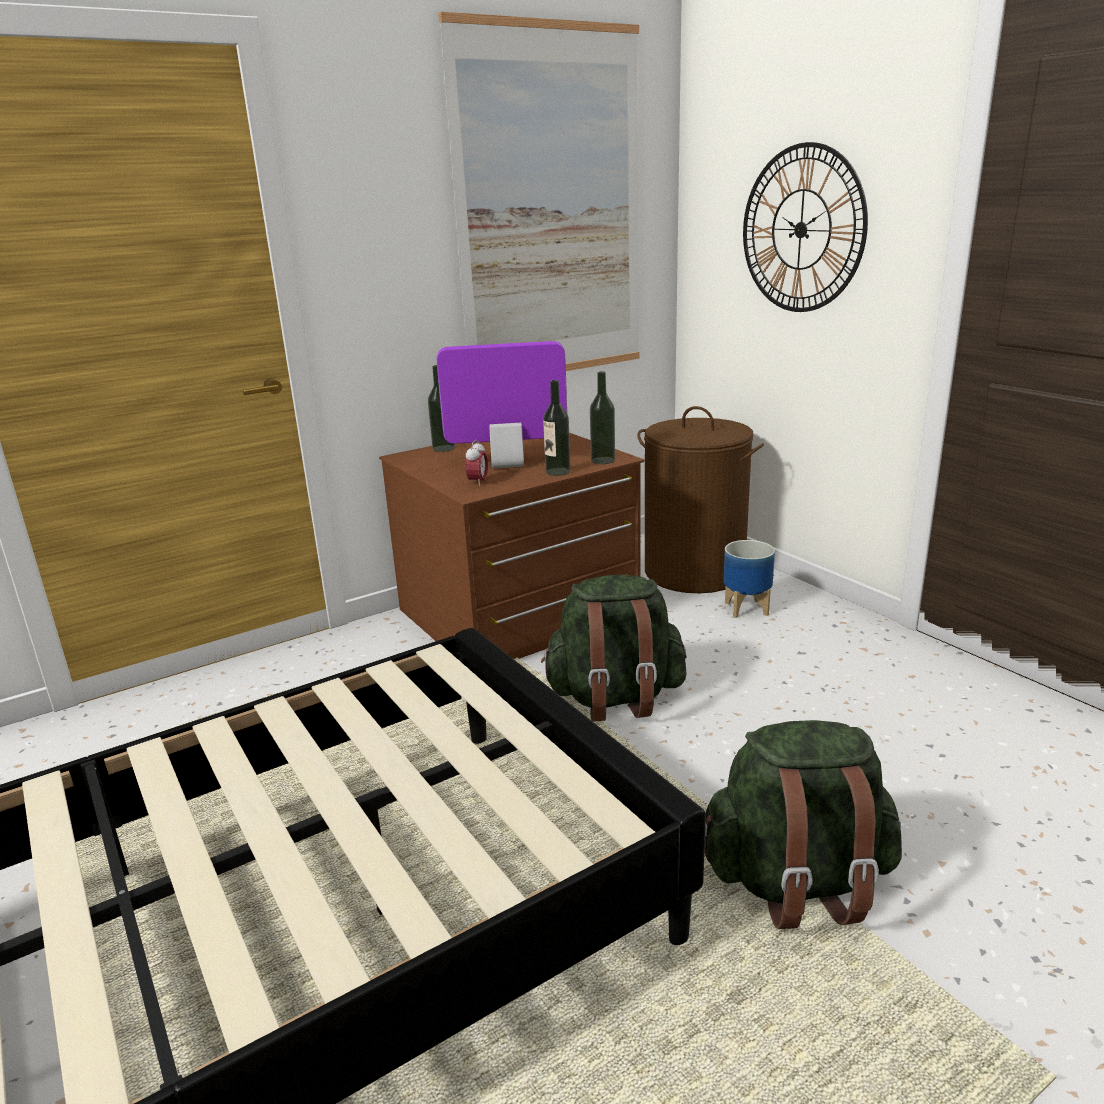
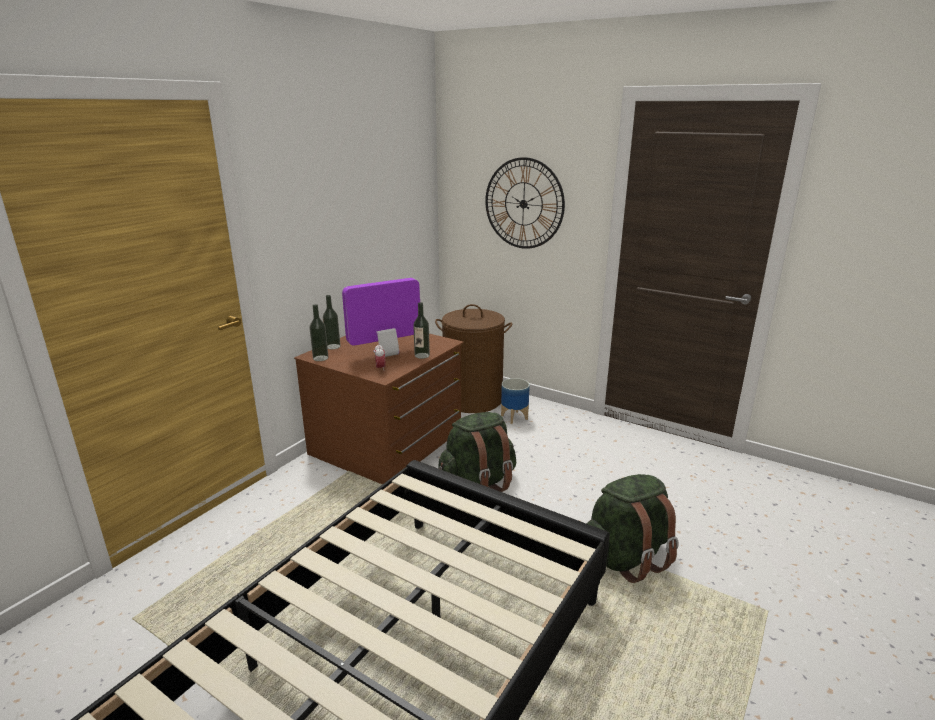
camera: 25 degrees left, 0 degrees up
picture [438,12,640,371] -> none
bottle [590,371,615,464] -> bottle moved to [310,304,328,361]

